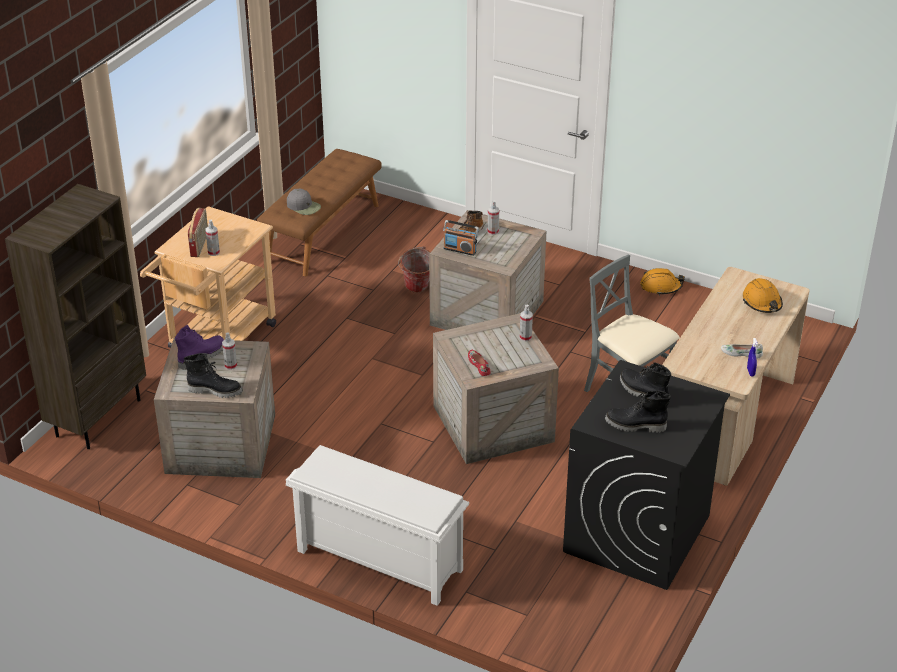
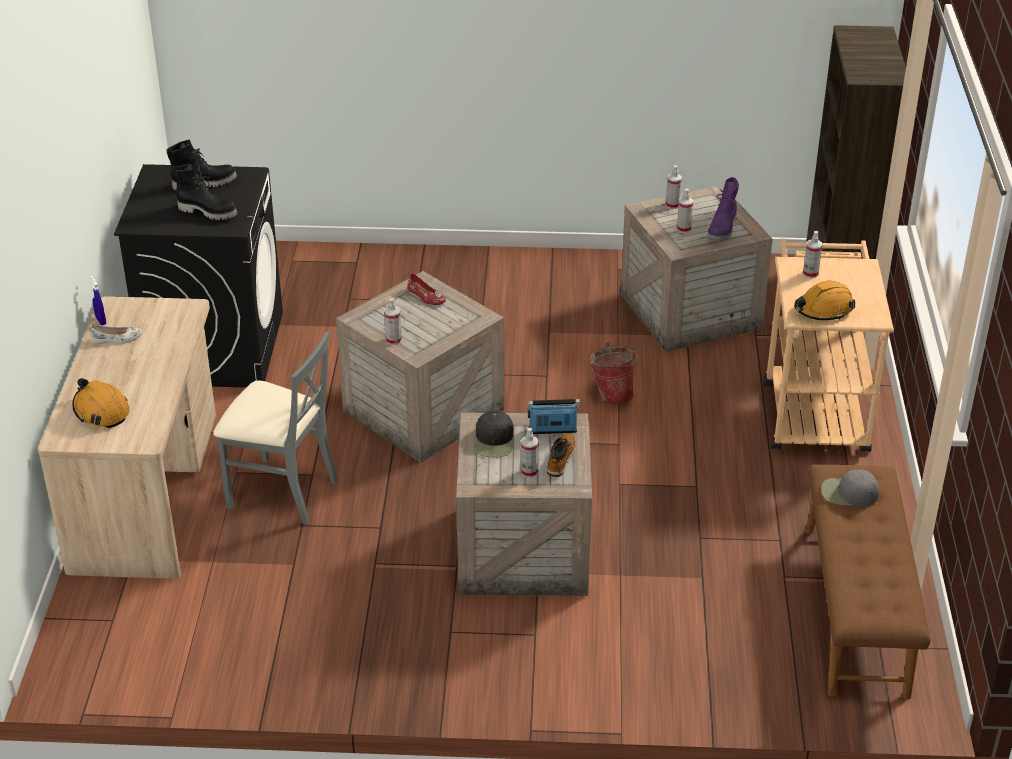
camera: 155 degrees right, 0 degrees up
black boot [184,353,243,398] -> spray bottle [666,165,682,209]
radio [188,208,208,257] -> none
white shoe rack [286,445,469,606] -> none
bucket [398,246,431,293] -> bucket moved to [588,343,639,405]
orange hard hat [640,268,685,296] -> orange hard hat moved to [794,281,855,320]
none -> black cap [474,410,514,457]

